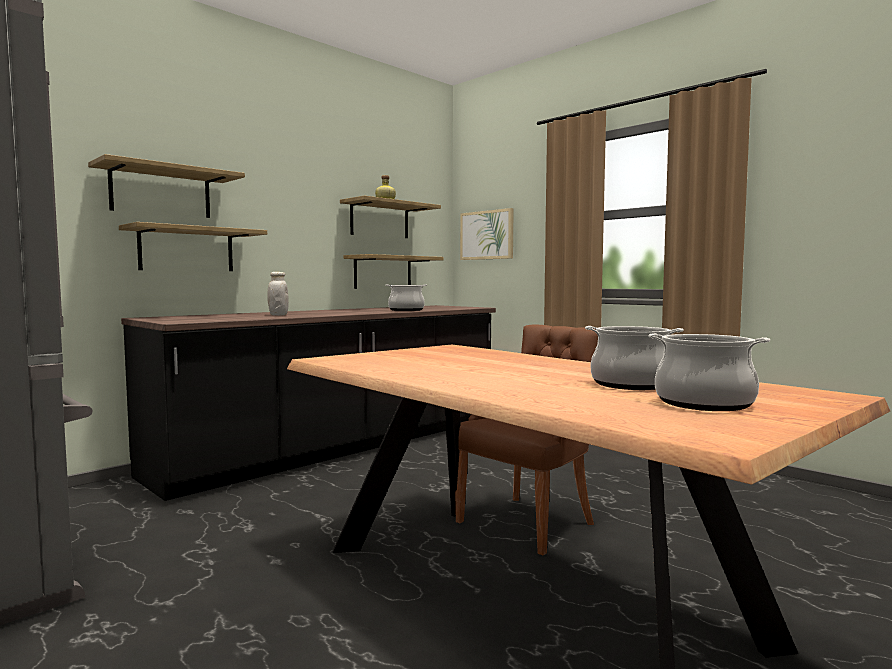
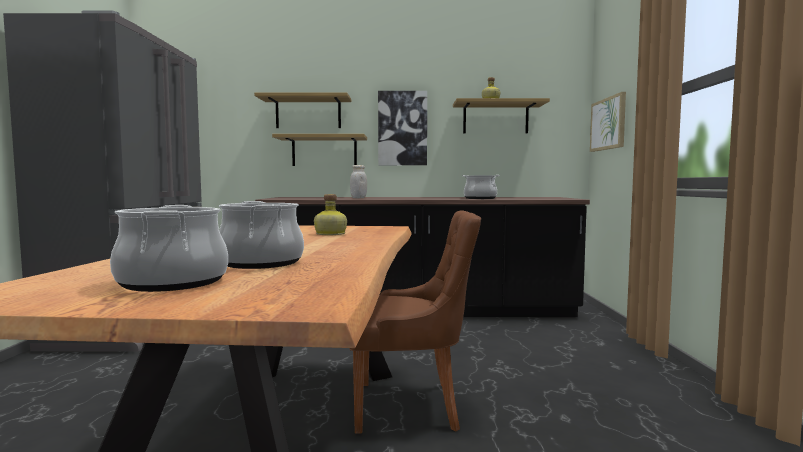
camera: 45 degrees right, 0 degrees up
shelf [344,254,443,289] -> none
none -> bottle [314,194,347,235]
none -> picture [378,91,427,165]

